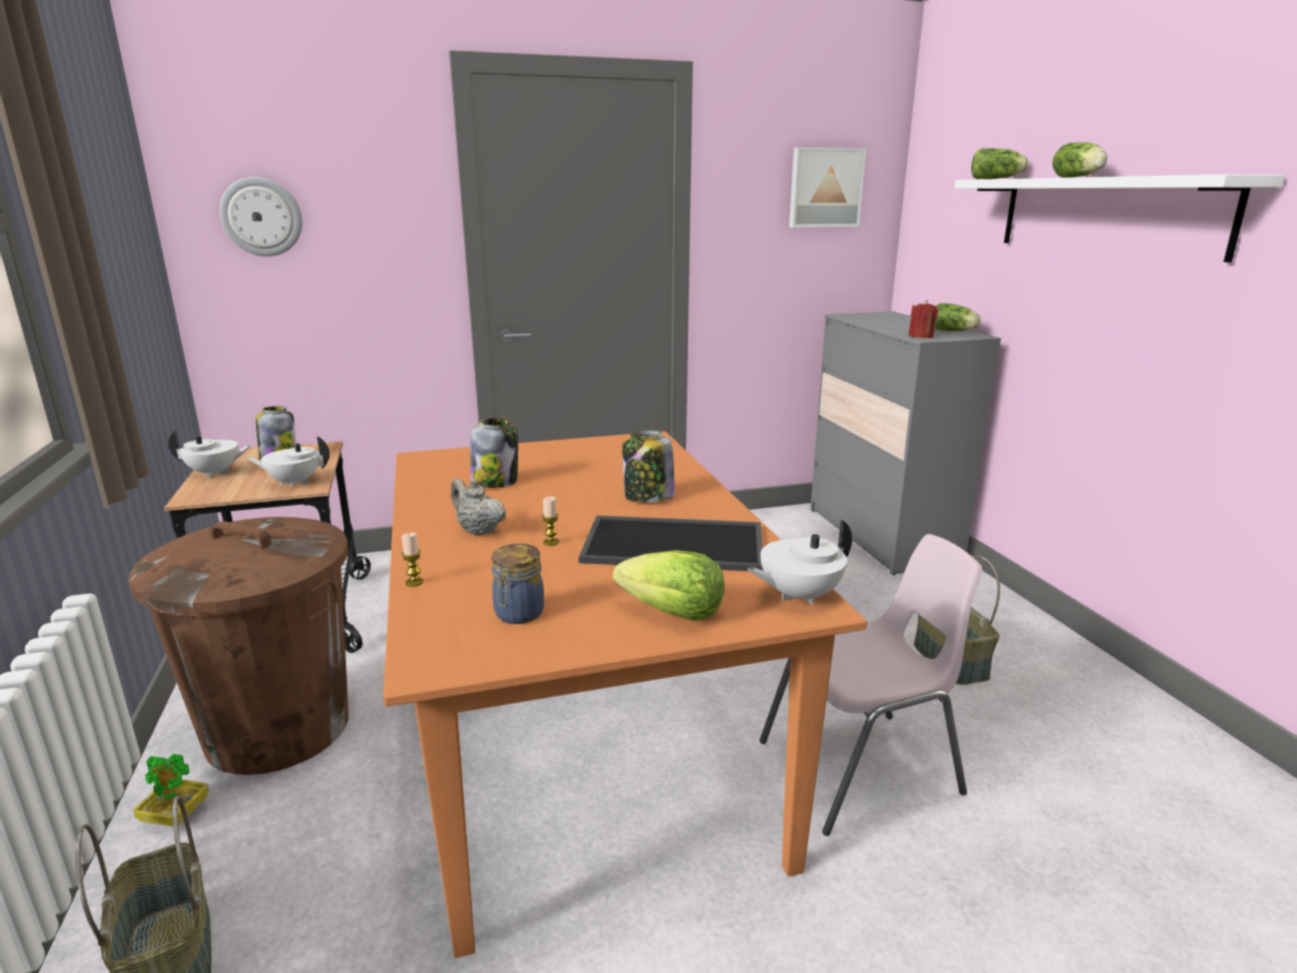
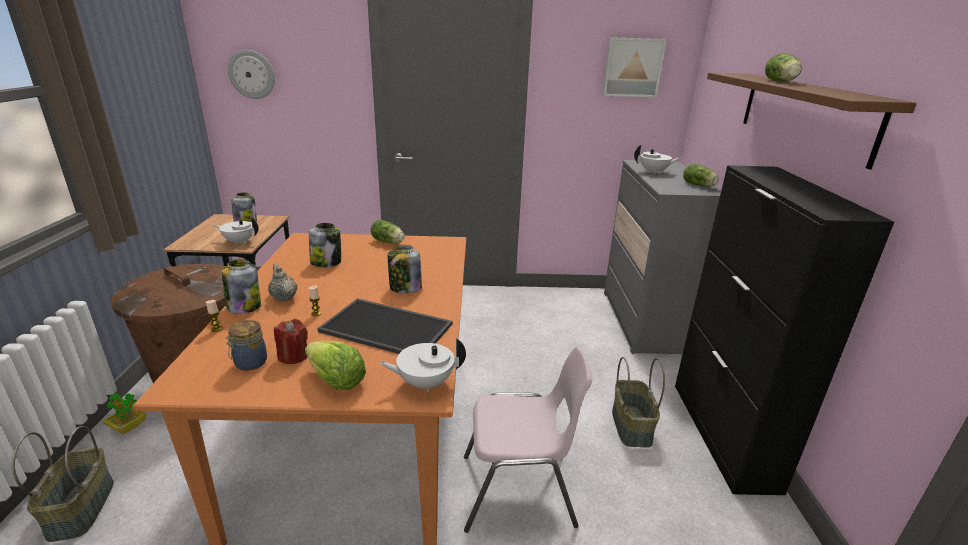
camera: 15 degrees right, 5 degrees up
white teapot [169,431,252,478] -> white teapot moved to [634,145,680,175]
red candle [908,300,938,338] -> red candle moved to [274,319,308,364]
white shelf [954,174,1285,263] -> brown shelf [707,72,917,170]
lettuce [971,148,1028,179] -> lettuce moved to [371,220,405,243]
none -> jar [222,259,261,314]
none -> black cabinet [675,165,895,495]

